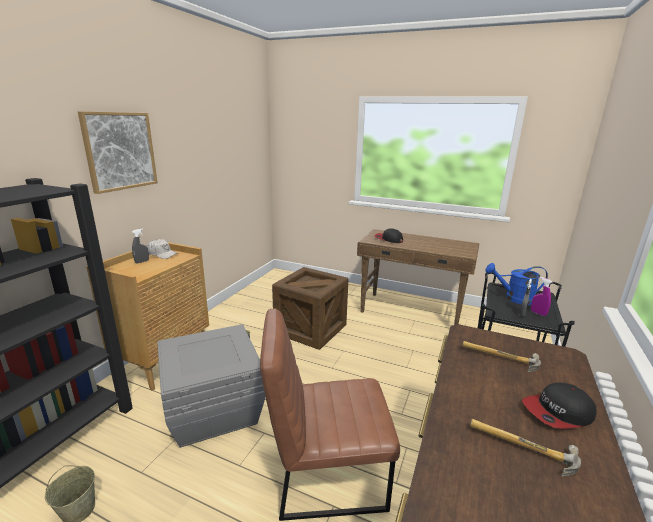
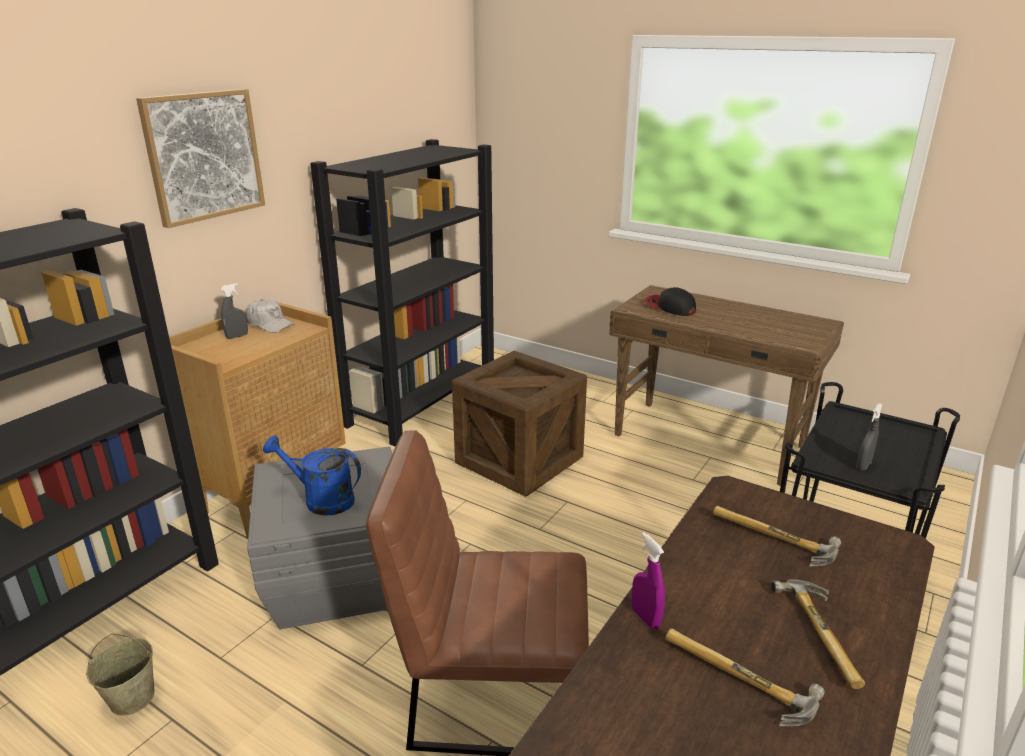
camera: 10 degrees right, 5 degrees up
blue watering can [485,263,548,305] -> blue watering can moved to [263,435,361,516]
cap [522,382,597,429] -> hammer [771,579,865,689]
purple spray bottle [531,277,552,316] -> purple spray bottle moved to [632,532,665,629]
none -> black bookcase [310,139,494,447]

